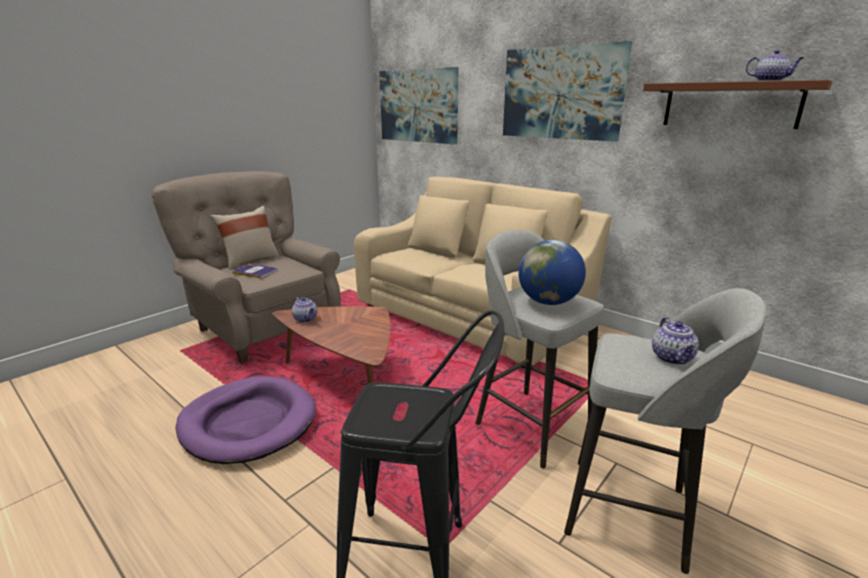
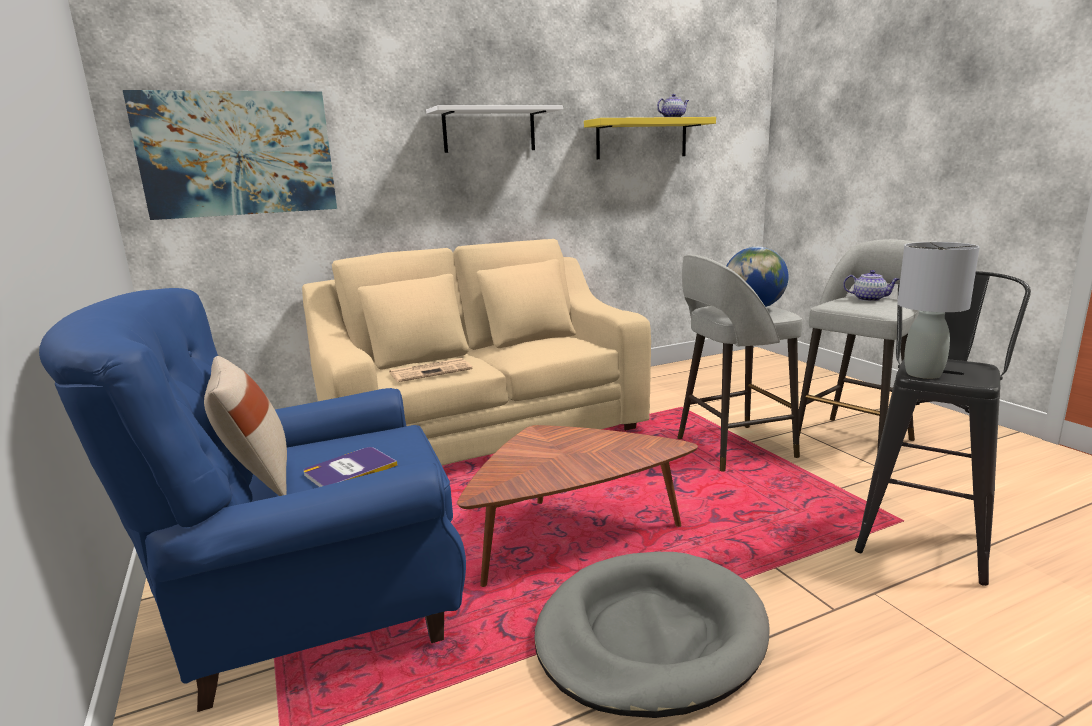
camera: 65 degrees left, 5 degrees down
beige armchair [151,171,341,364] -> blue armchair [39,288,466,712]
purple dog bed [176,376,316,464] -> grey dog bed [534,552,770,718]
teapot [292,297,317,323] -> none
picture [503,41,632,142] -> white shelf [426,105,563,153]
brown shelf [643,80,832,129] -> yellow shelf [584,117,716,159]
none -> newspaper [389,358,472,382]
none -> grey table lamp [897,242,980,379]

